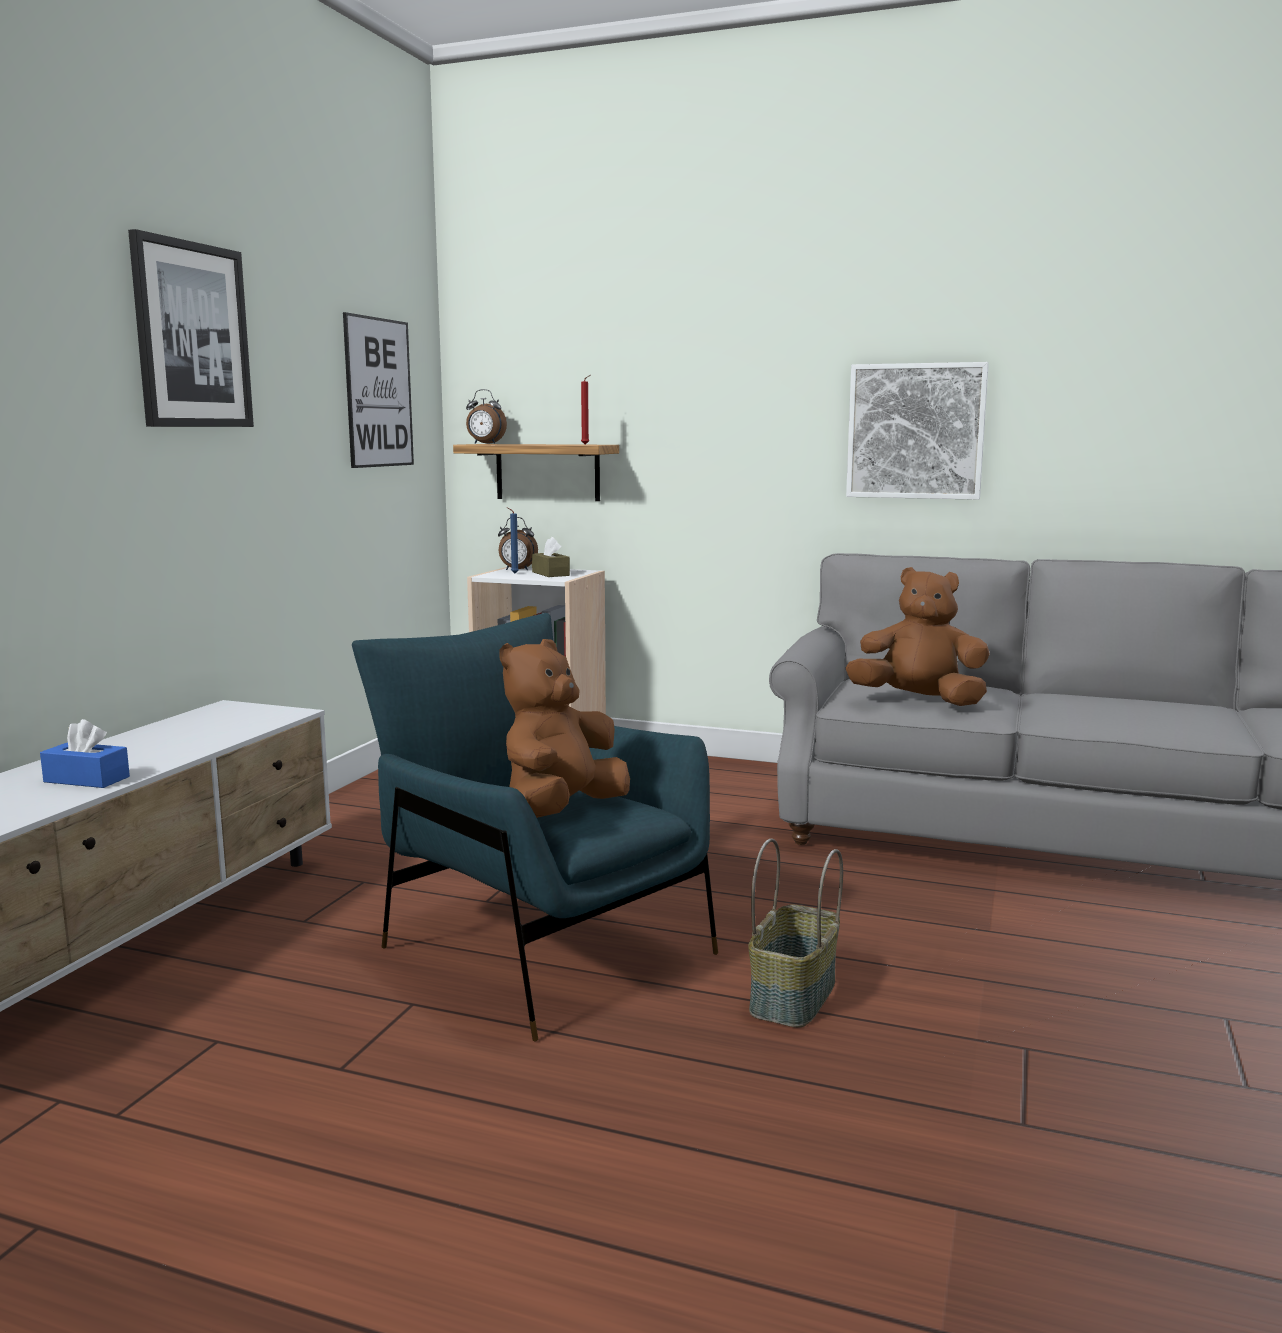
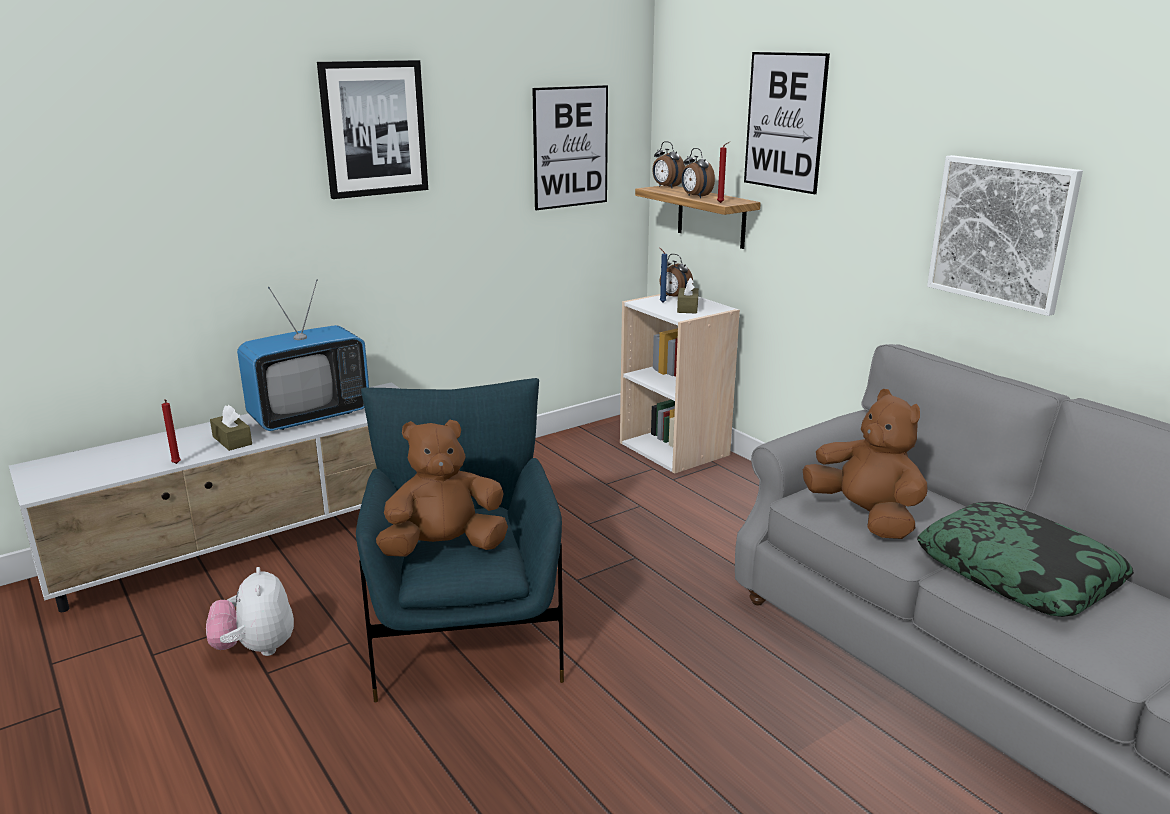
camera: 35 degrees right, 10 degrees up
blue tissue box [40,719,130,788] -> brown tissue box [210,405,252,451]
basket [748,838,843,1027] -> none
none -> red candle [162,399,181,464]
none -> plush toy [206,567,294,656]
none -> television [237,279,369,431]
none -> alarm clock [681,148,715,198]
none -> picture [744,52,830,194]
none -> pillow [917,502,1134,617]

